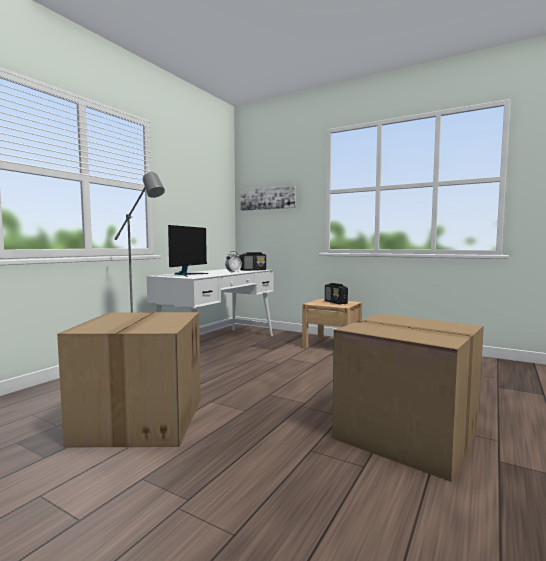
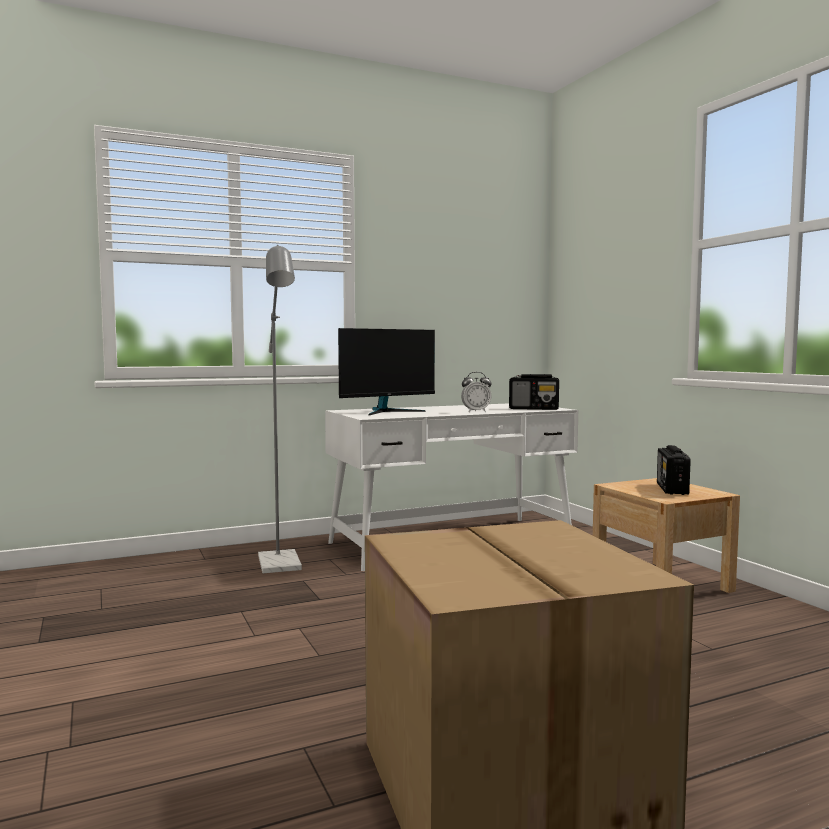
camera: 35 degrees right, 0 degrees up
cardboard box [57,312,201,447] -> none
picture [240,185,296,211] -> none

